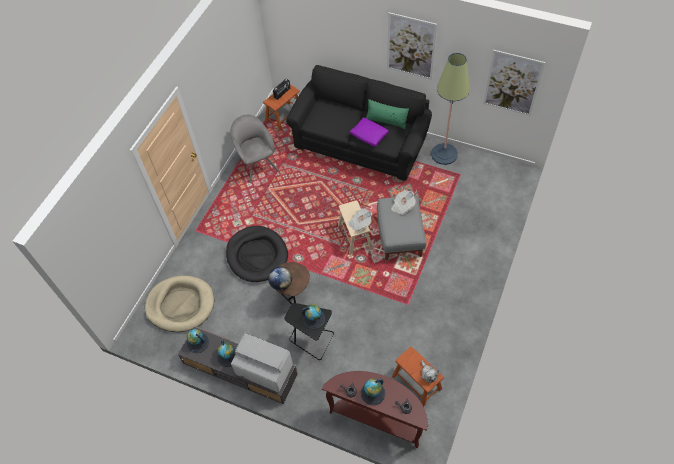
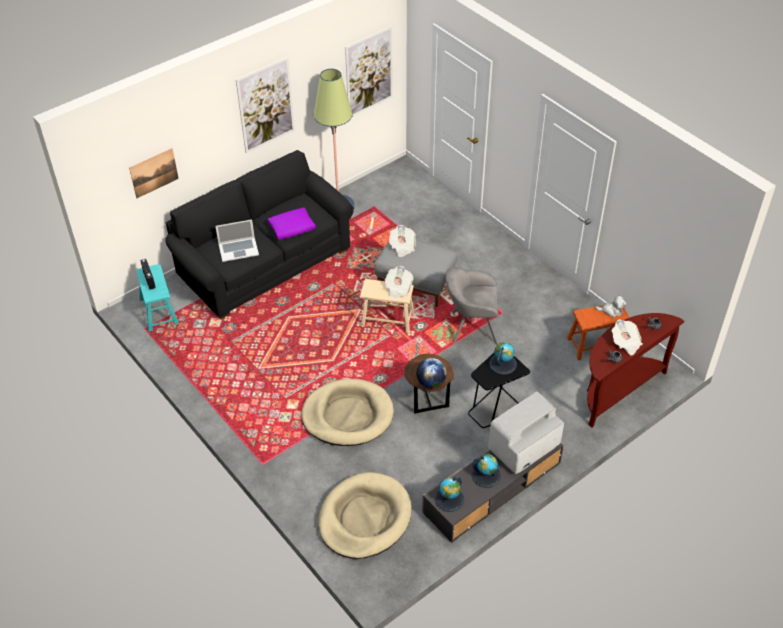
camera: 65 degrees left, 10 degrees down
black dog bed [226,226,288,282] -> beige dog bed [302,379,394,446]
grey armchair [231,115,279,183] -> grey armchair moved to [446,267,499,345]
brown stool [263,85,300,131] -> turquoise stool [136,264,179,332]
globe [361,379,385,405] -> newspaper [612,319,643,356]
green pillow [366,99,409,129] -> none
none -> picture [129,148,179,198]
none -> laptop [215,219,259,262]

